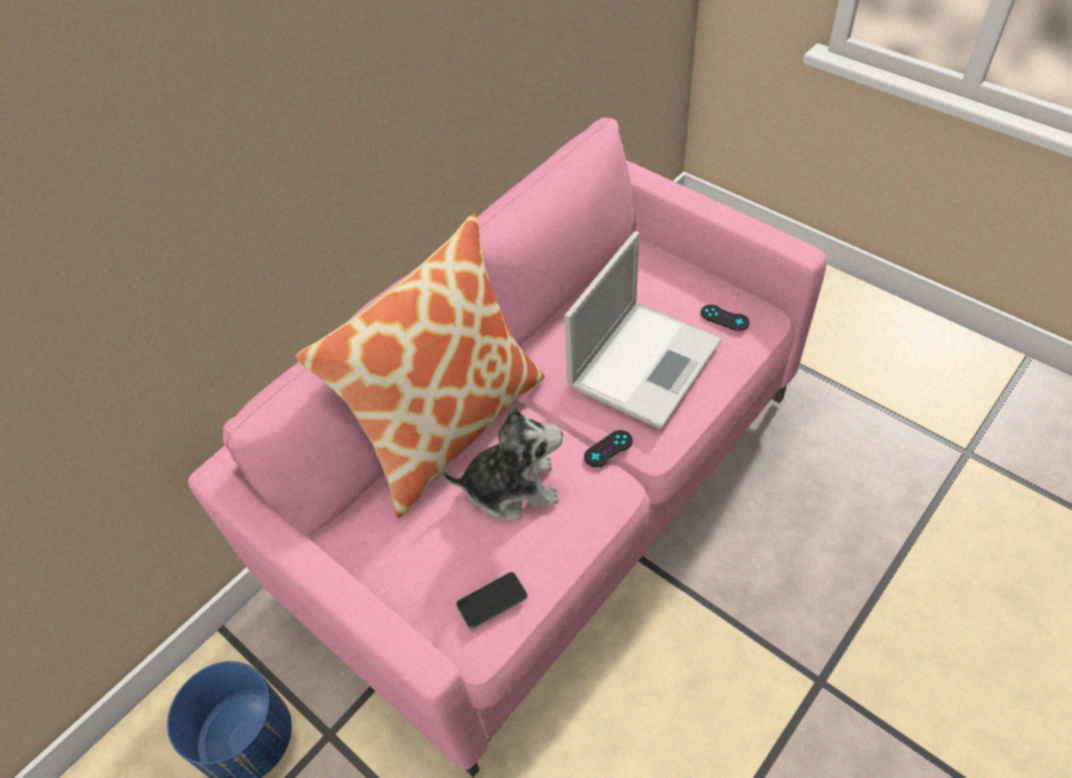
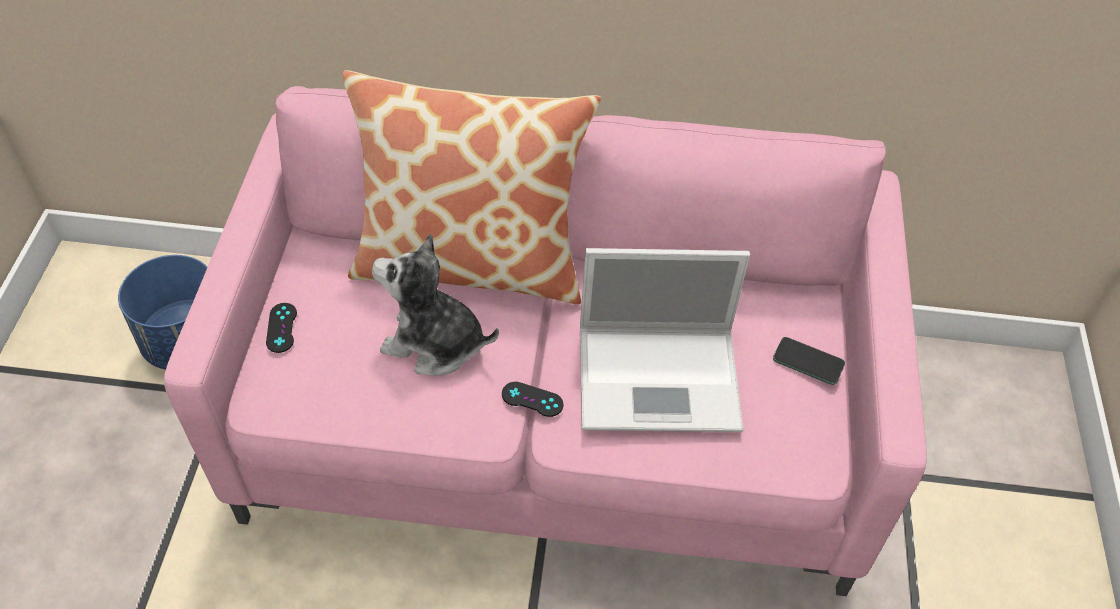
camera: 50 degrees right, 0 degrees up
plush toy [442,406,563,520] -> plush toy turned 150 degrees clockwise [372,234,499,375]
phone [456,572,528,629] -> phone moved to [773,337,845,385]
black game controller [701,304,750,331] -> black game controller moved to [266,303,297,353]

